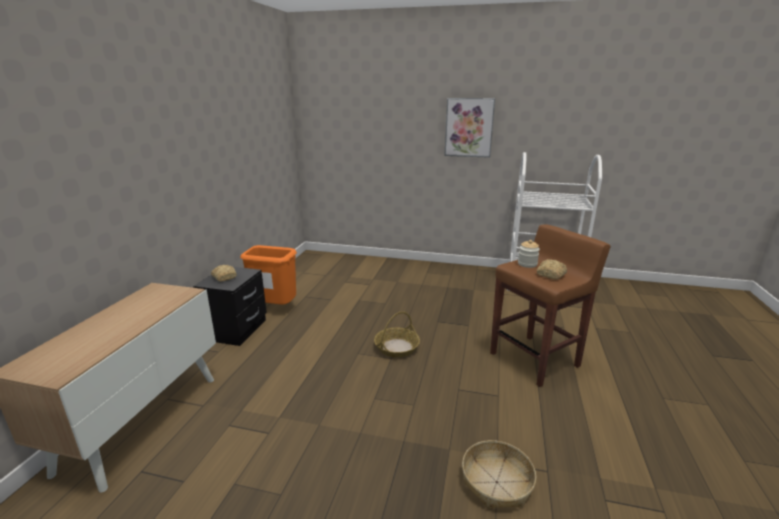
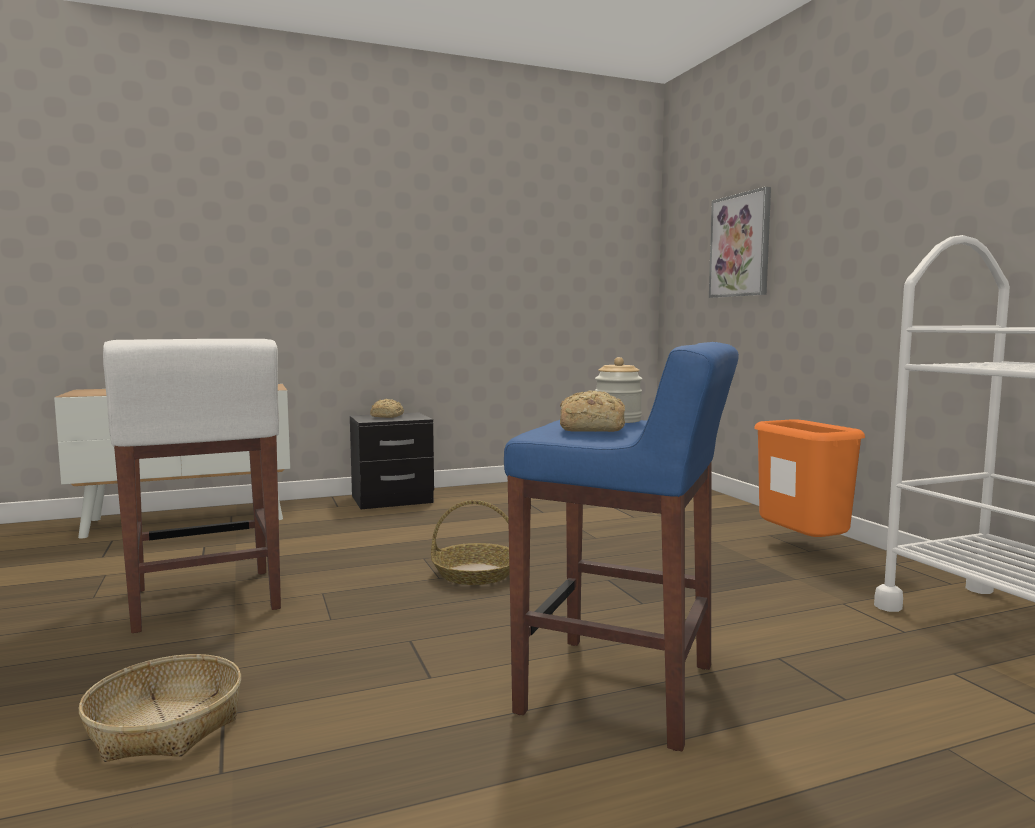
camera: 55 degrees right, 15 degrees down
orange trash can [240,245,297,305] -> orange trash can moved to [754,419,865,537]
picture [444,98,495,158] -> picture moved to [709,187,771,298]
brown stool [490,224,611,387] -> blue stool [504,342,739,751]
none -> white stool [103,339,281,633]

